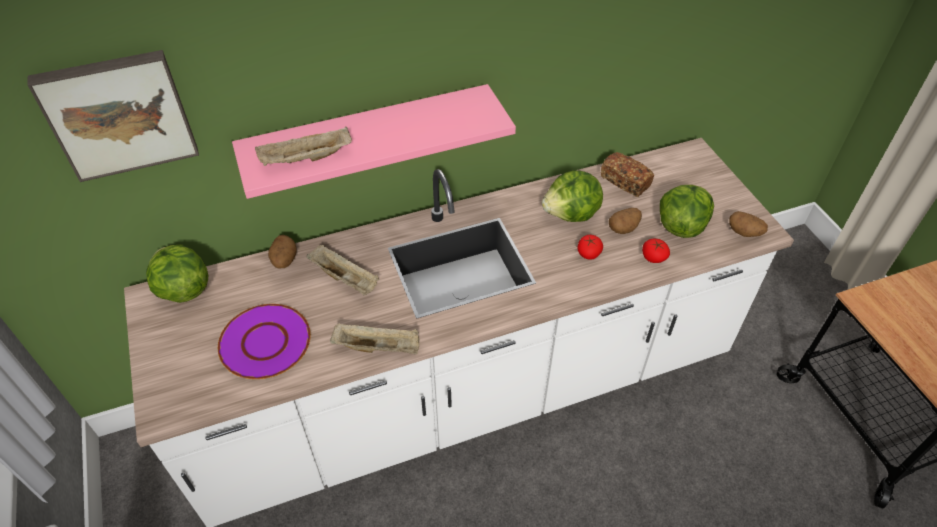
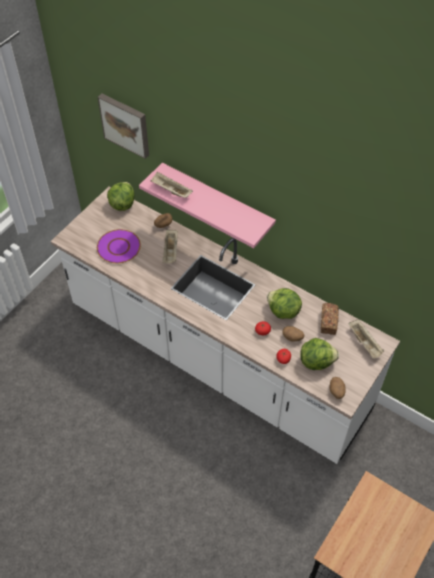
camera: 55 degrees right, 5 degrees up
beige tray [330,323,419,354] -> beige tray moved to [348,319,384,359]

